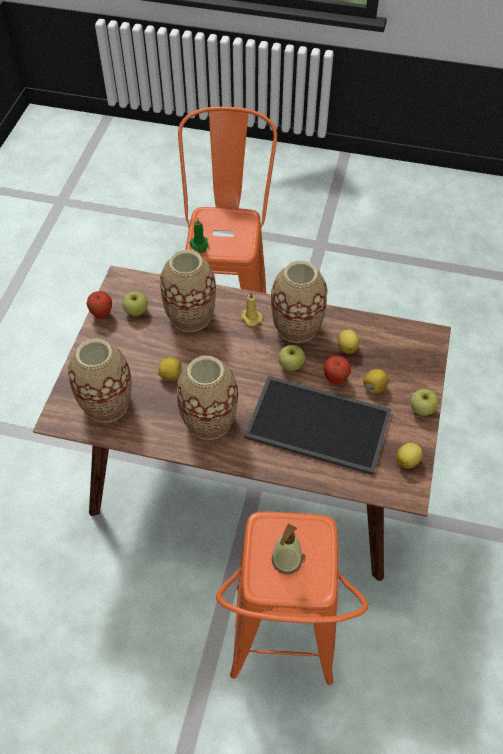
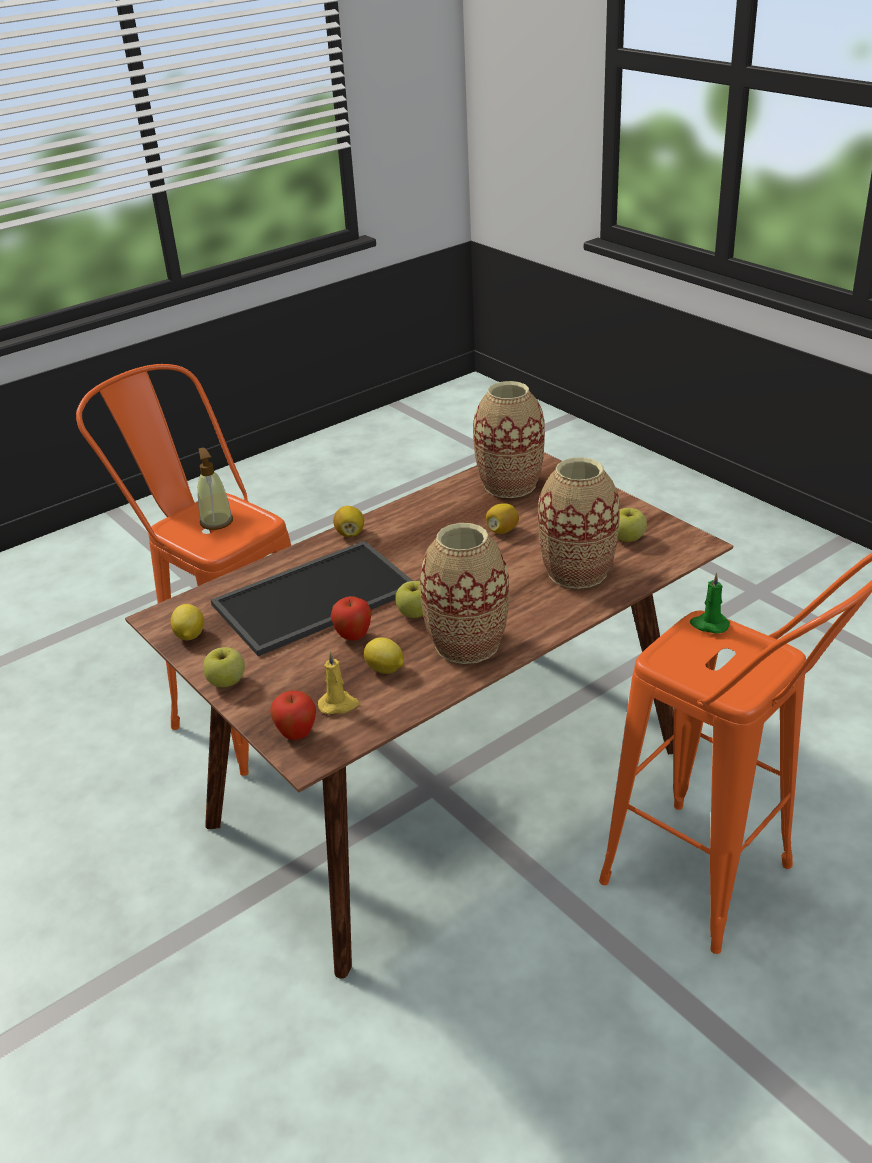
camera: 130 degrees right, 20 degrees down
apple [87,291,112,319] -> apple moved to [270,691,316,740]
vase [177,356,238,440] -> none
yellow candle [241,292,263,326] -> yellow candle moved to [318,651,360,714]
lemon [364,369,389,394] -> lemon moved to [333,506,364,537]

